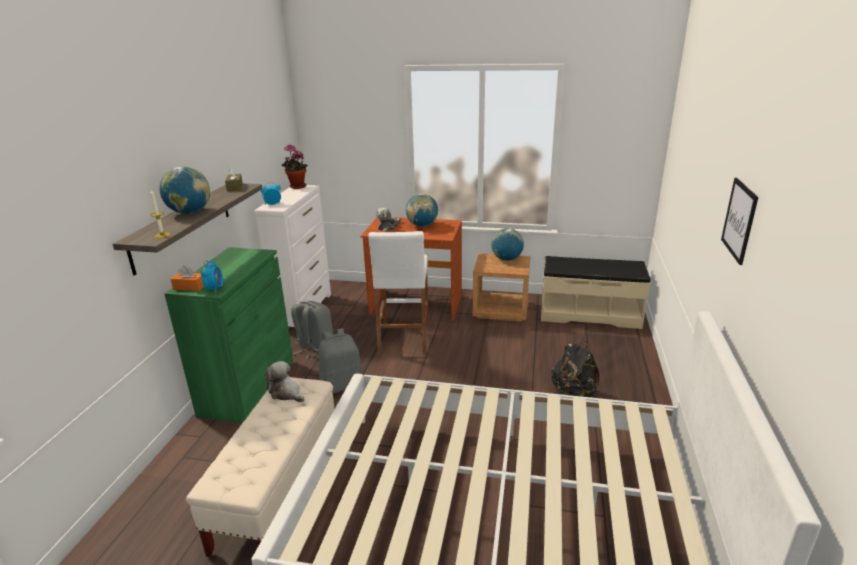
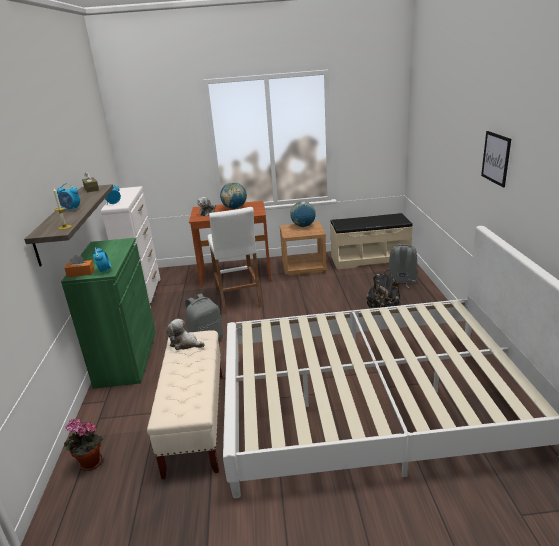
camera: 15 degrees left, 0 degrees up
globe [159,167,210,214] -> alarm clock [57,183,80,211]
potted plant [281,144,308,189] -> potted plant moved to [64,419,103,471]
grey backpack [291,301,333,359] -> grey backpack moved to [388,244,418,288]

